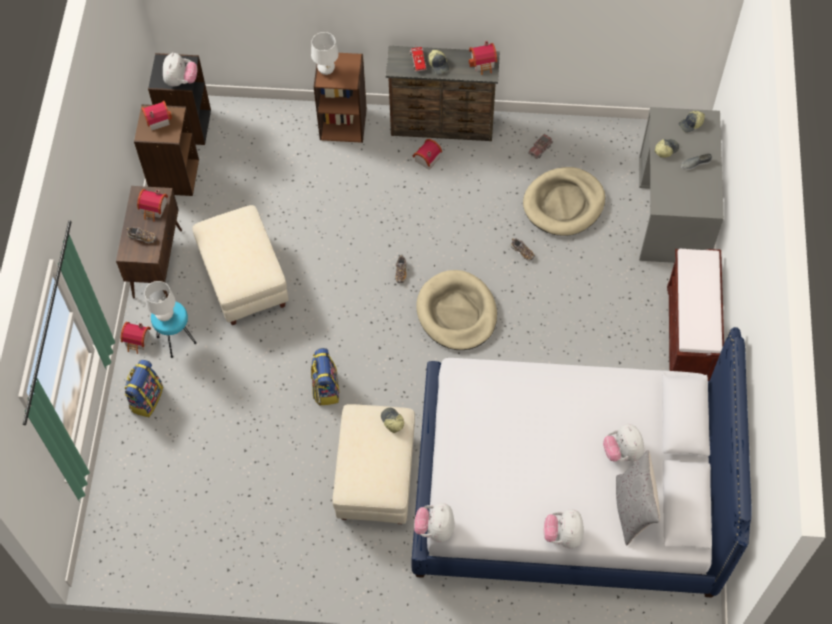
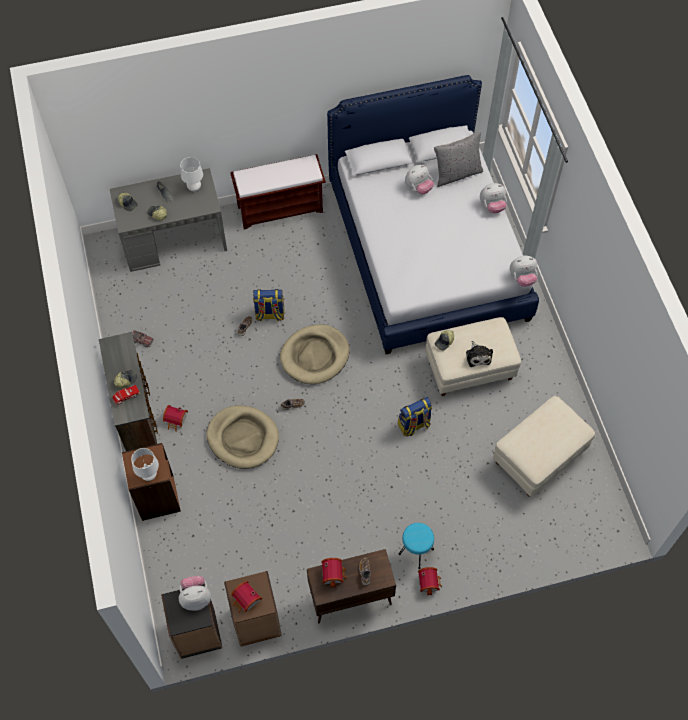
camera: 110 degrees left, 0 degrees up
backpack [125,360,163,417] -> backpack moved to [253,289,284,322]
white table lamp [144,281,175,321] -> white table lamp moved to [180,157,203,191]
beige ottoman [192,205,289,325] -> beige ottoman moved to [493,396,595,497]
toy house [469,41,497,75] -> none
beige dog bed [523,167,606,236] -> beige dog bed moved to [206,405,279,469]
none -> plush toy [466,341,493,367]

